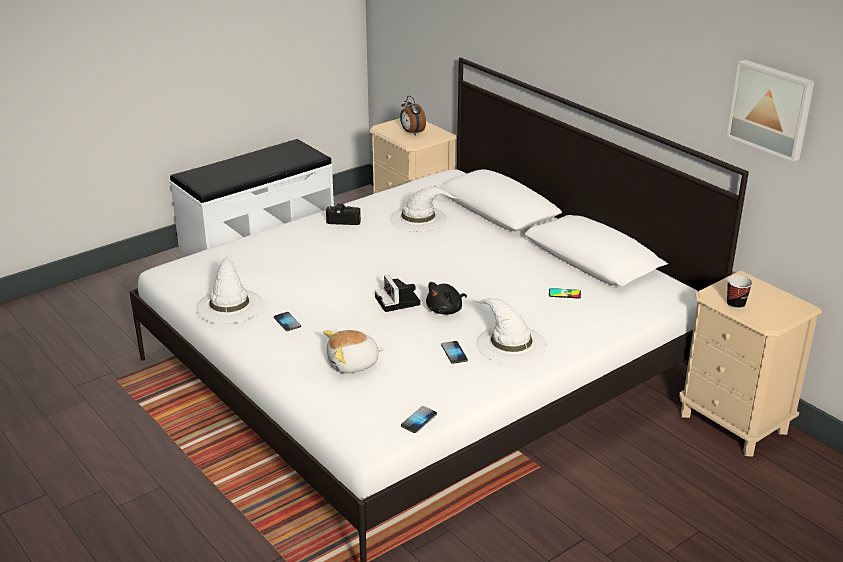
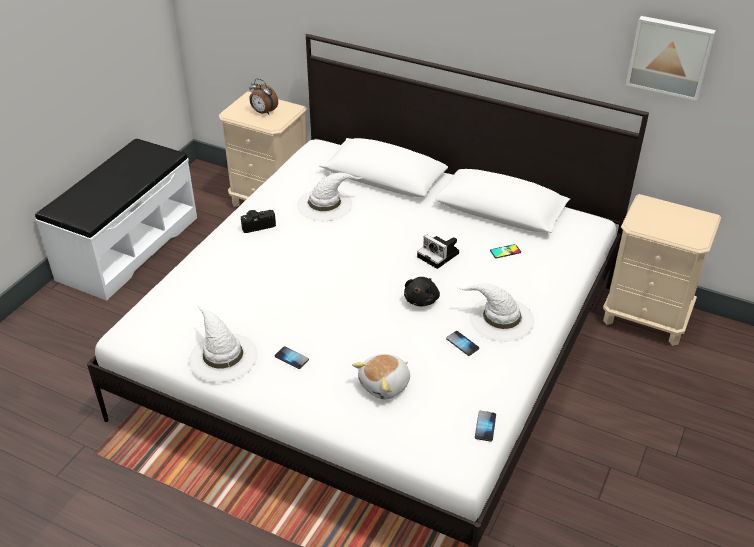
camera: 25 degrees left, 10 degrees up
camera [375,275,420,312] -> camera moved to [417,234,459,269]
cup [727,275,753,309] -> none

